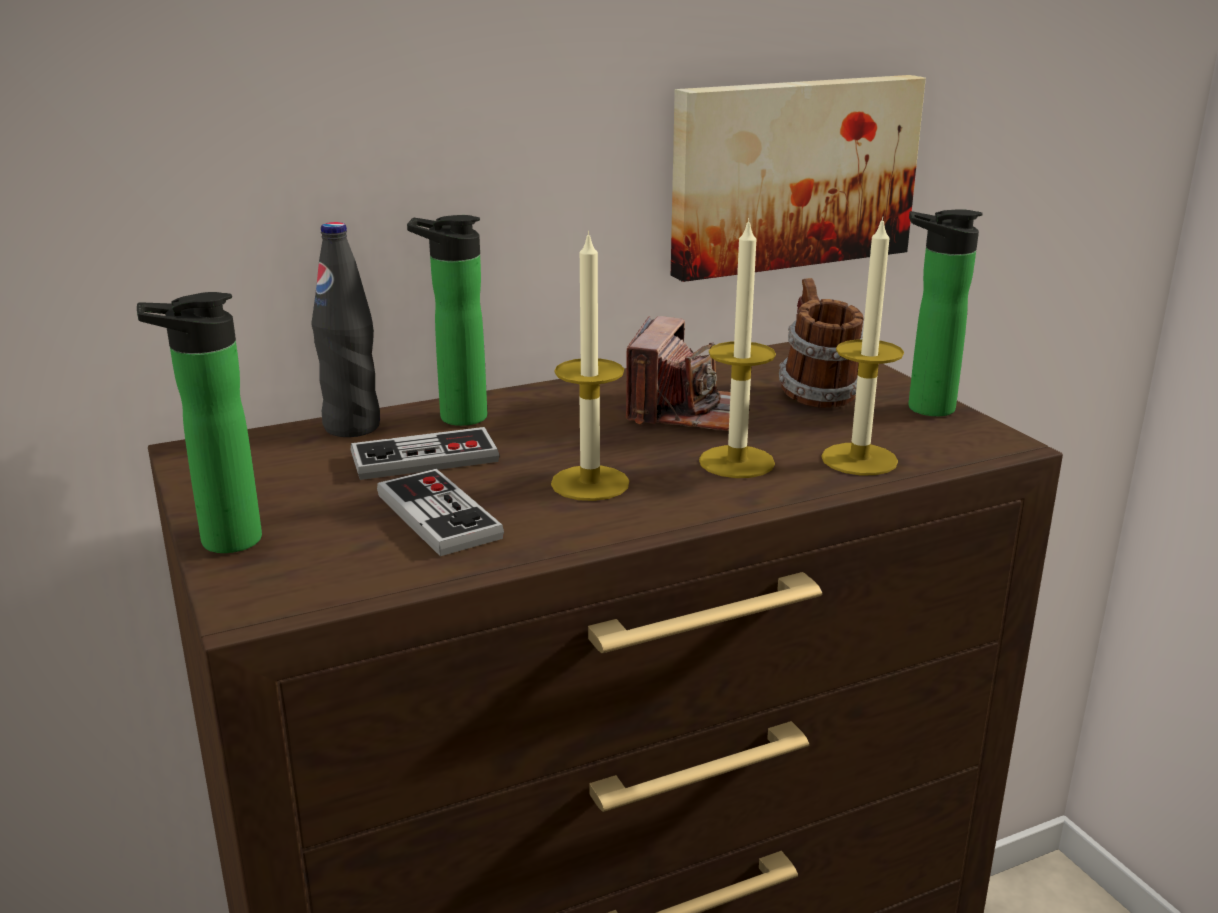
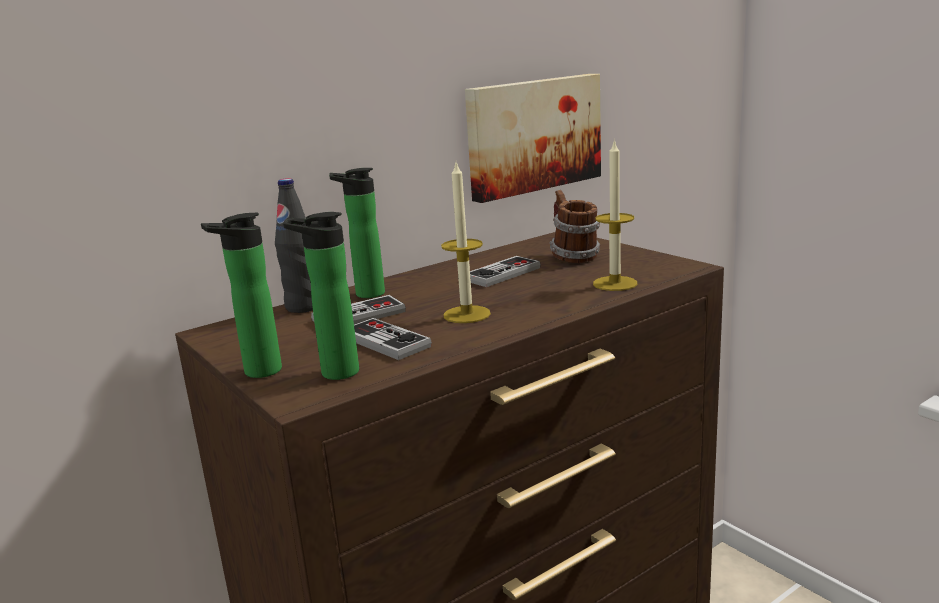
camera: 10 degrees left, 5 degrees down
camera [626,316,730,431] -> game controller [470,256,541,287]
candle [699,218,776,478] -> none
bottle [909,209,983,416] -> bottle moved to [283,212,359,380]

